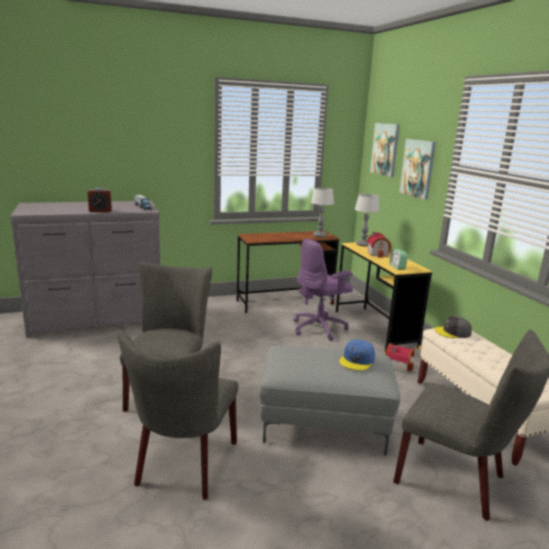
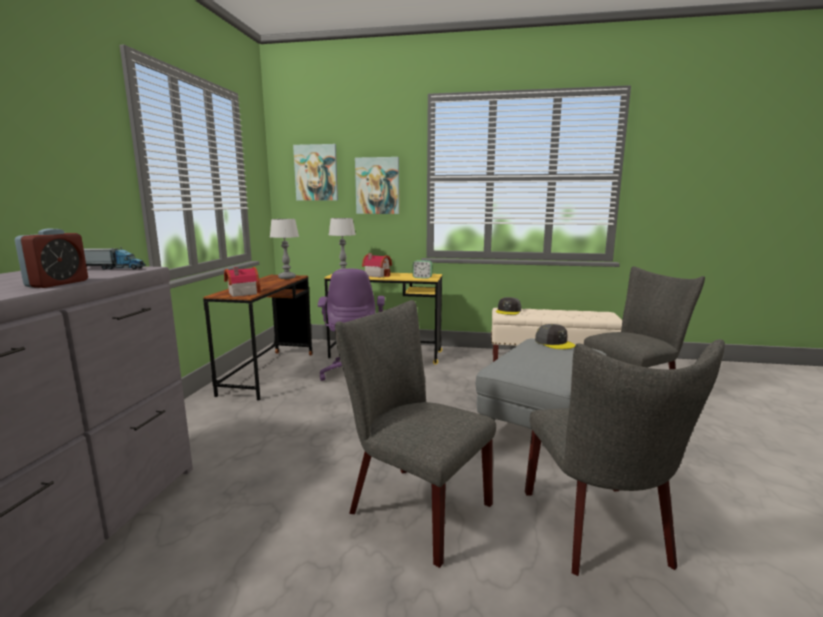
camera: 60 degrees left, 5 degrees down
grey chair [118,329,238,500] -> grey chair turned 45 degrees clockwise [525,339,725,576]
blue cap [339,340,375,370] -> grey cap [535,324,575,349]
toy house [385,343,415,373] -> toy house moved to [224,267,261,297]

